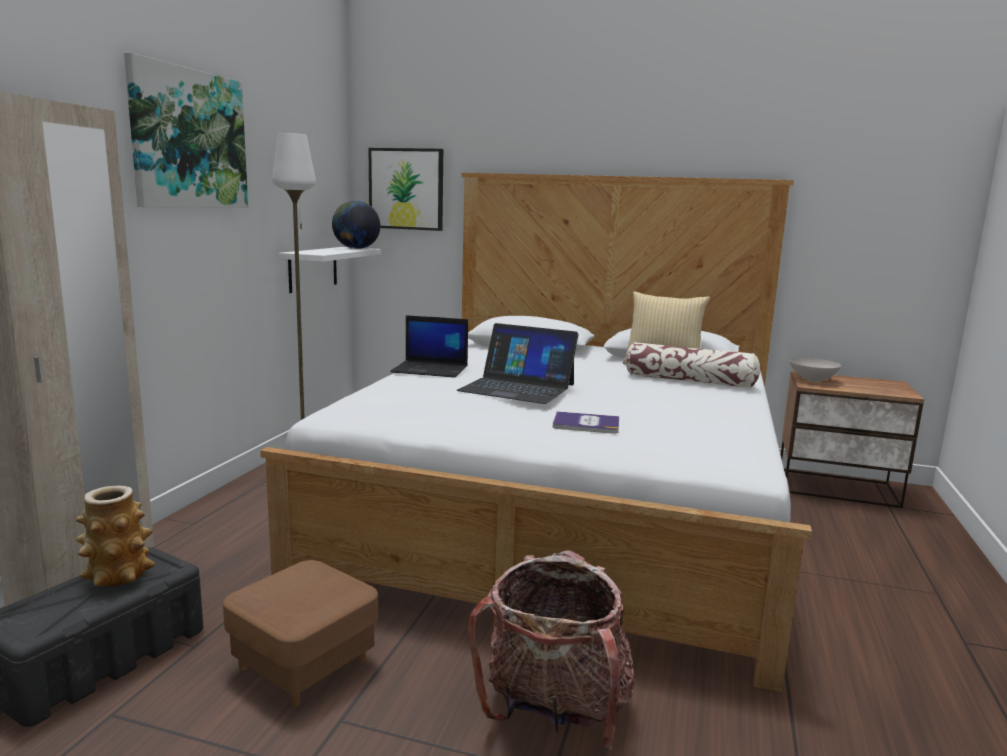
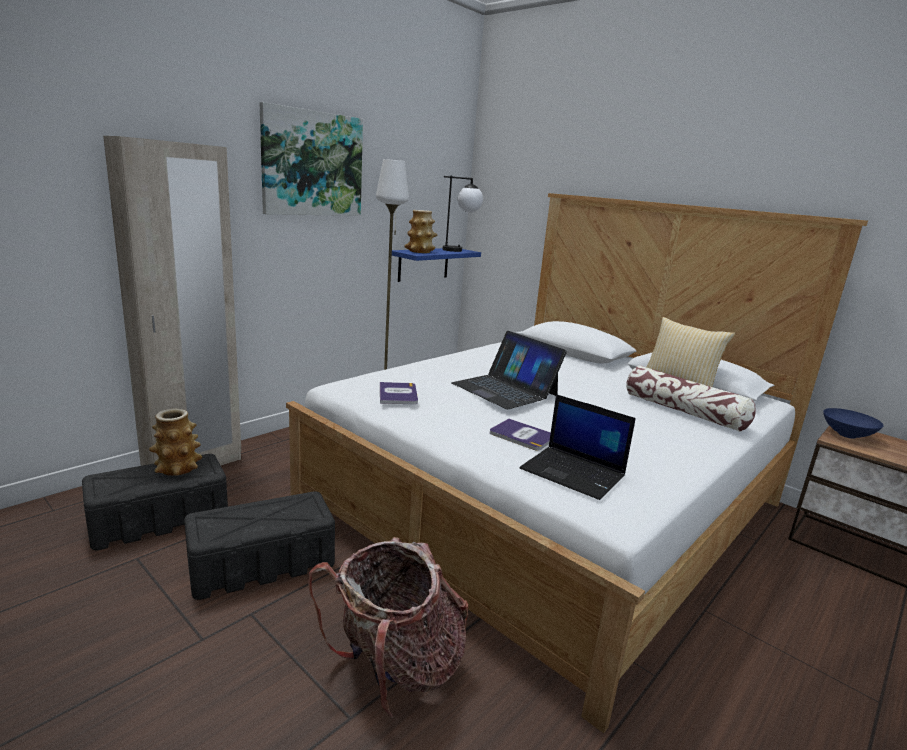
camera: 25 degrees right, 5 degrees up
brown ottoman [223,560,378,707] -> black storage box [184,491,335,600]
white shelf [279,247,381,293] -> blue shelf [392,248,481,282]
globe [332,201,380,249] -> table lamp [442,176,483,252]
picture [368,148,443,231] -> none
laptop [390,315,468,378] -> laptop moved to [520,394,636,500]
white bowl [790,358,841,382] -> blue bowl [823,408,884,439]
none -> book [380,382,418,404]
none -> vase [405,210,437,253]

